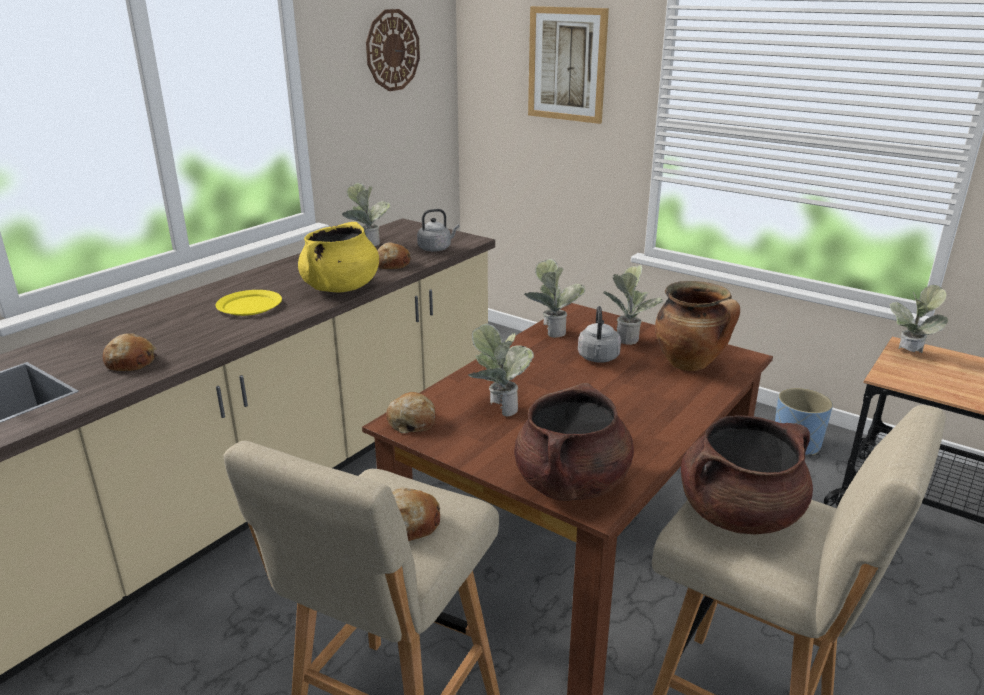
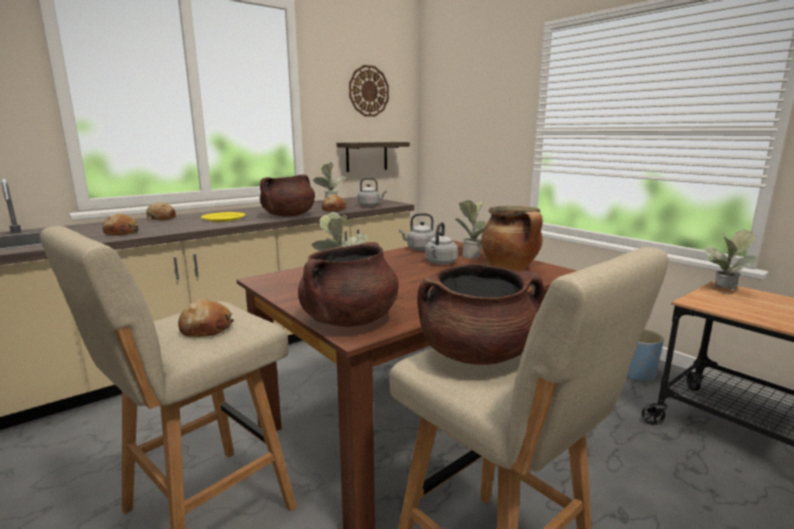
camera: 15 degrees right, 10 degrees down
yellow cooking pot [298,222,379,293] -> brown cooking pot [260,174,315,216]
bread [386,392,436,433] -> bread moved to [146,202,176,221]
potted plant [525,259,585,338] -> grey kettle [399,213,436,251]
picture [528,6,609,124] -> none
none -> shelf [337,142,410,172]

